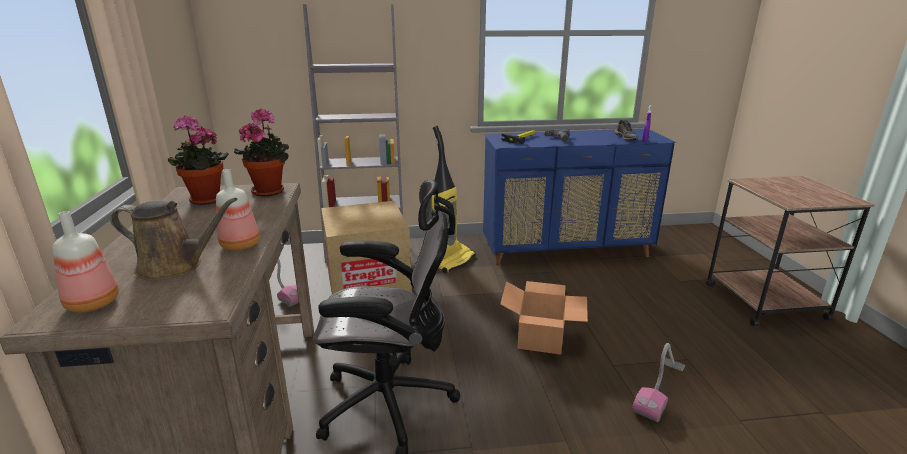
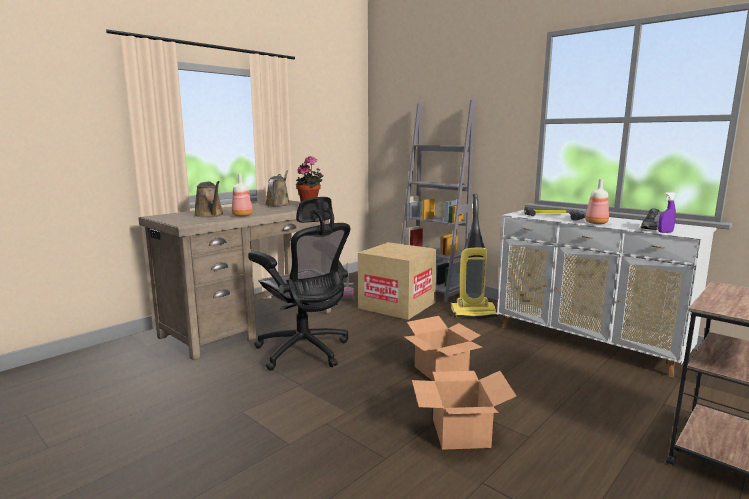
camera: 50 degrees right, 10 degrees down
bottle [52,211,119,312] -> bottle moved to [585,179,609,224]
potted plant [168,115,229,205] -> brown watering can [265,170,290,206]
blue cabinet [483,128,676,266] -> white cabinet [497,210,716,377]
vacuum cleaner [632,343,685,422] -> cardboard box [412,371,516,450]

